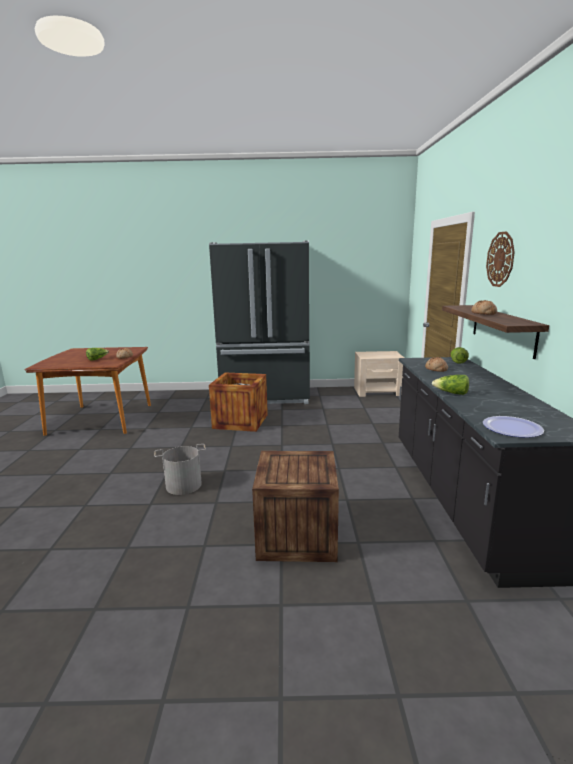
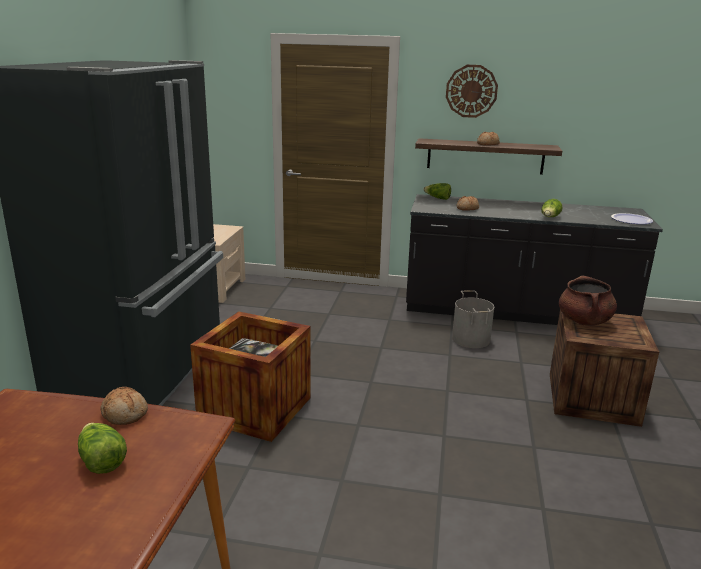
camera: 80 degrees left, 5 degrees up
grey bucket [154,444,206,495] -> grey bucket moved to [452,290,494,348]
none -> brown cooking pot [559,276,617,325]

